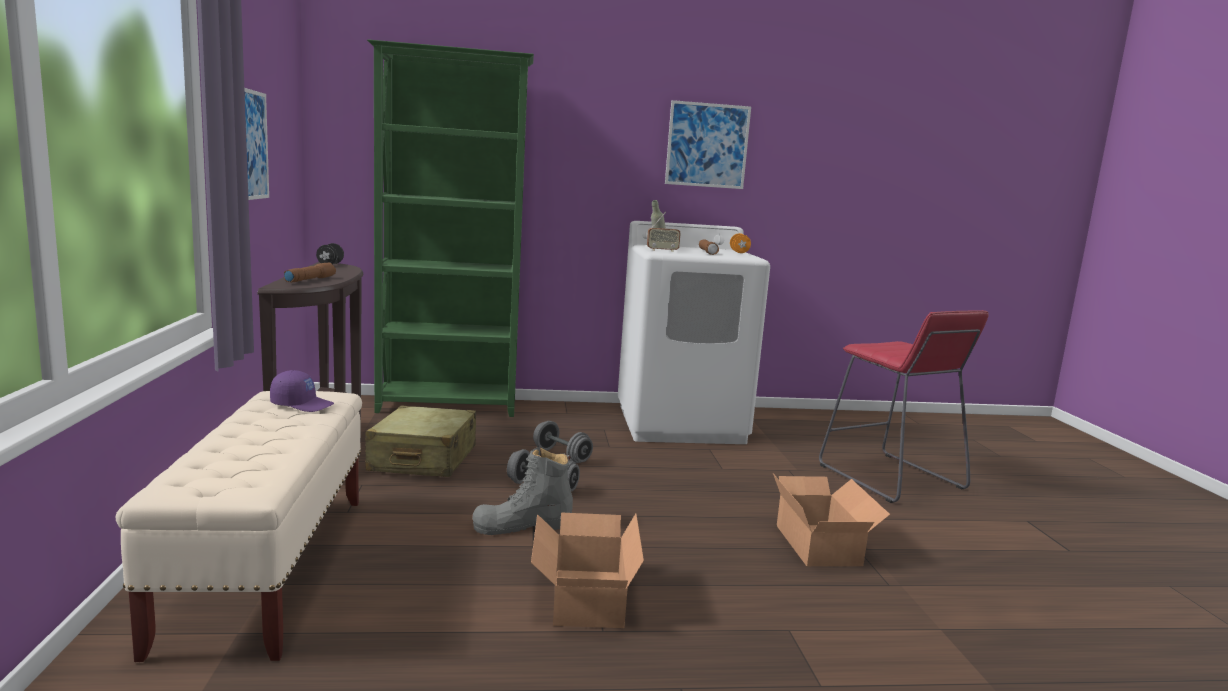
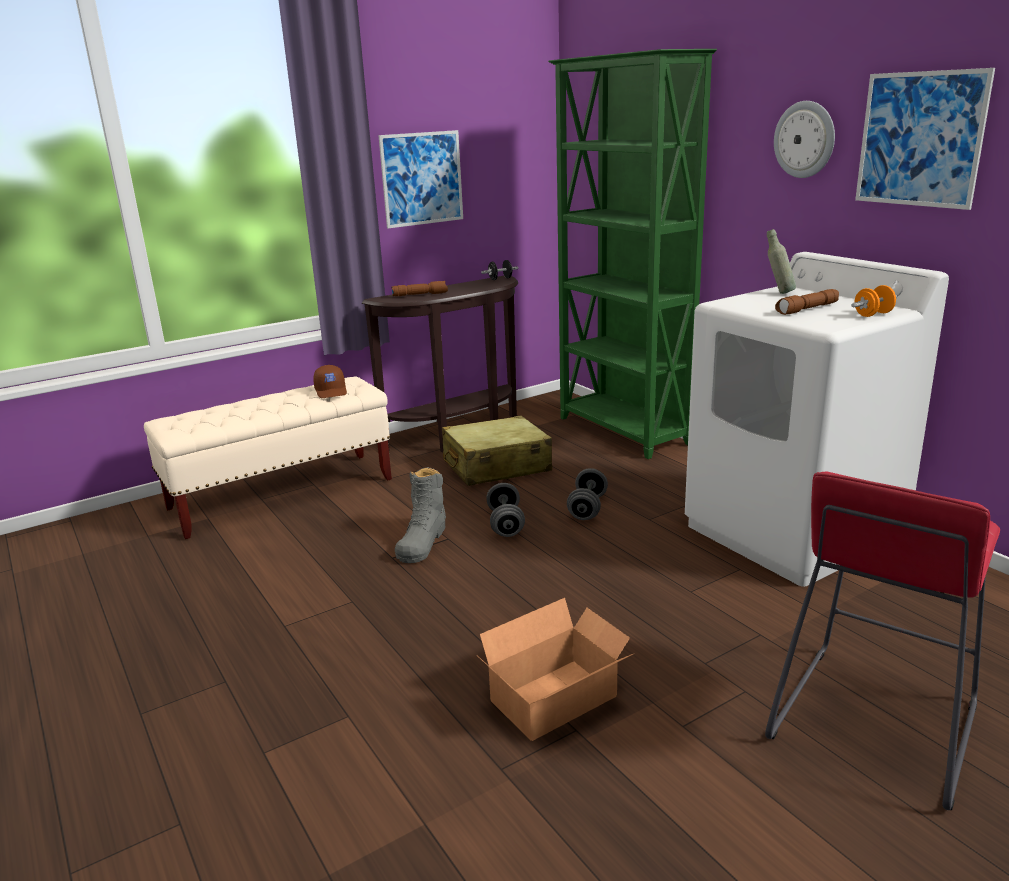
camera: 65 degrees right, 10 degrees up
purple cap [270,370,334,412] -> brown cap [313,365,347,398]
grey boot [472,447,573,535] -> grey boot turned 120 degrees counterclockwise [395,467,446,563]
cardboard box [531,512,644,628] -> none
radio [647,212,681,252] -> none
none -> wall clock [774,101,835,178]

